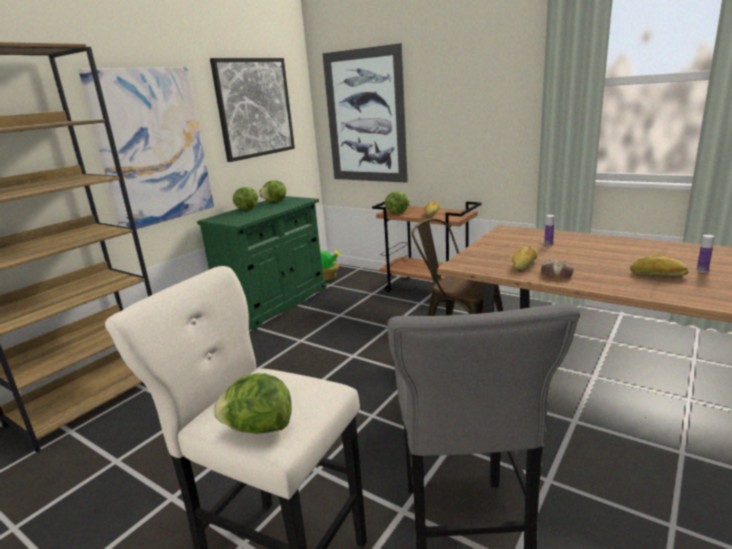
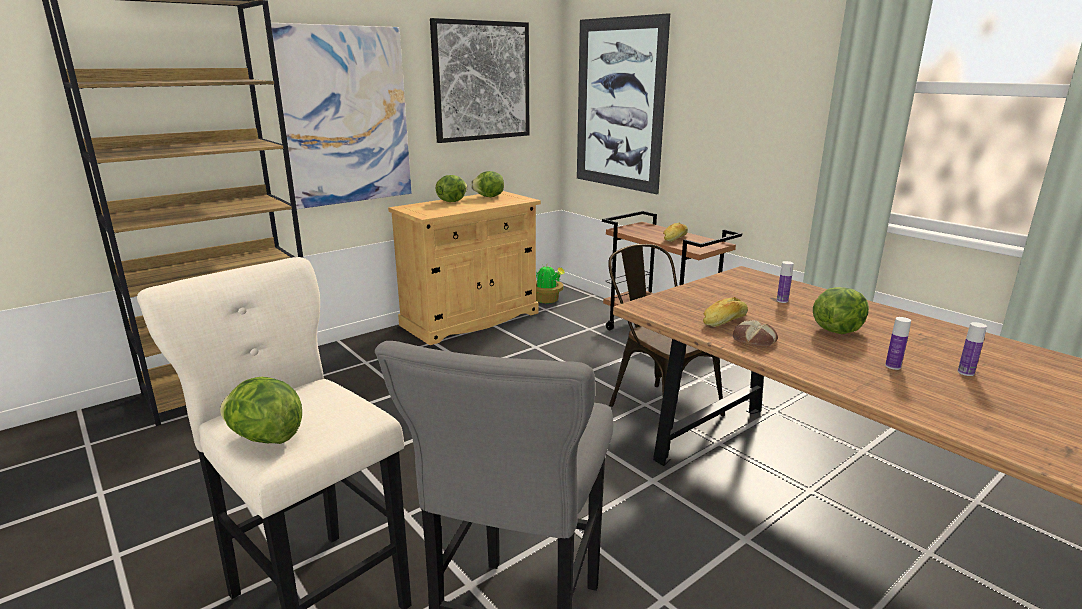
camera: 15 degrees right, 0 degrees up
green cabinet [197,196,326,330] -> beige cabinet [388,191,541,345]
lettuce [385,192,410,213] -> lettuce moved to [813,287,869,334]
bread [630,254,688,277] -> bottle [885,317,911,370]

